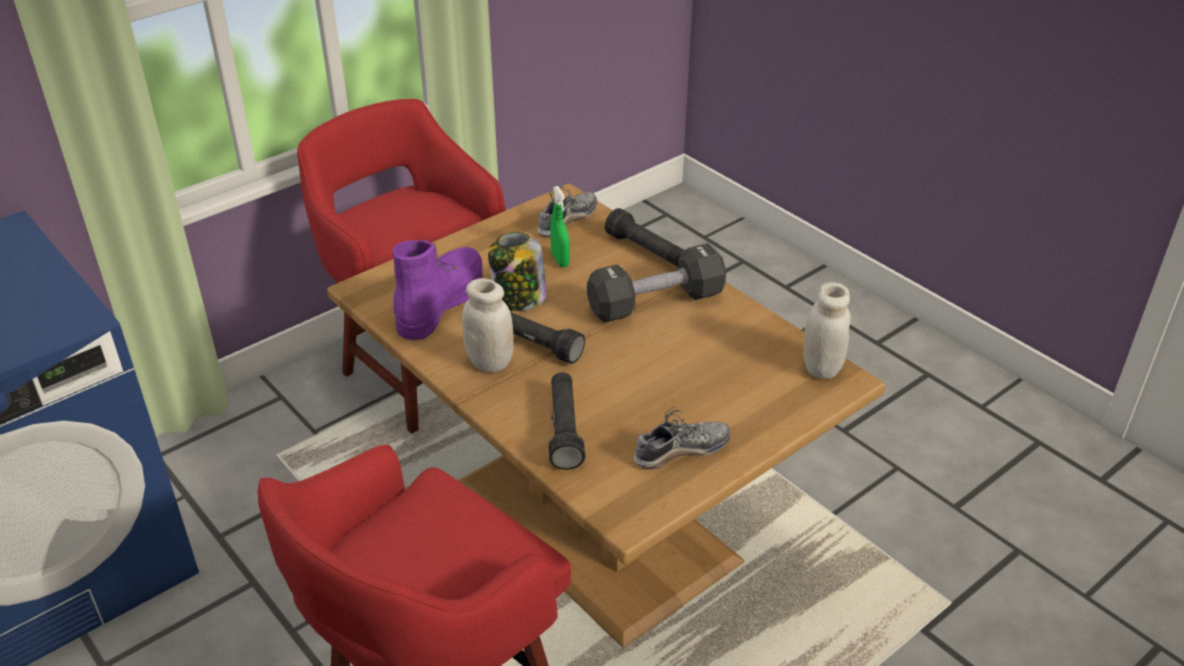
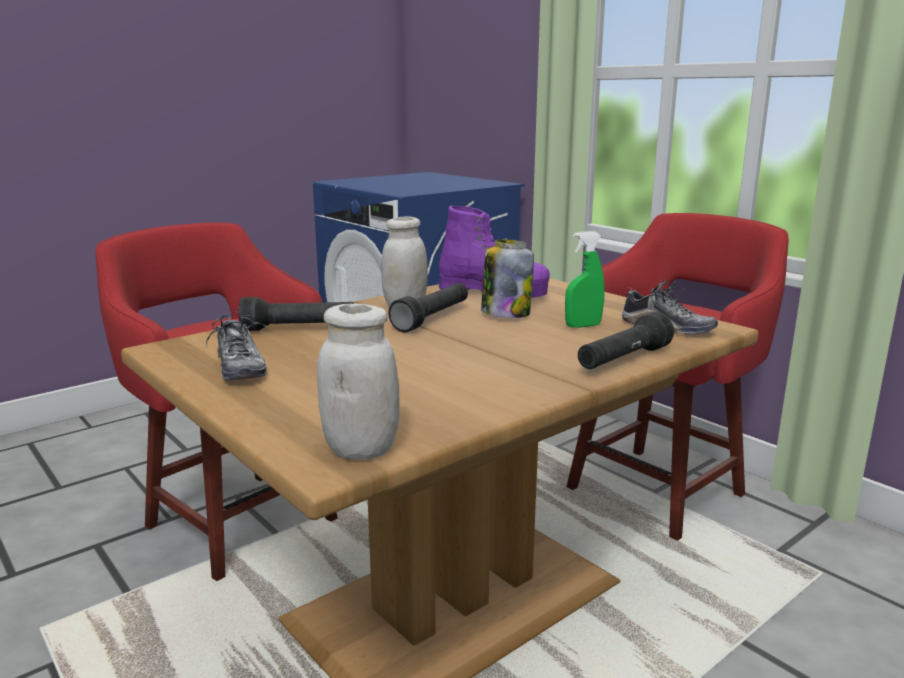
camera: 90 degrees right, 20 degrees down
black dumbbell [587,243,726,323] -> none

